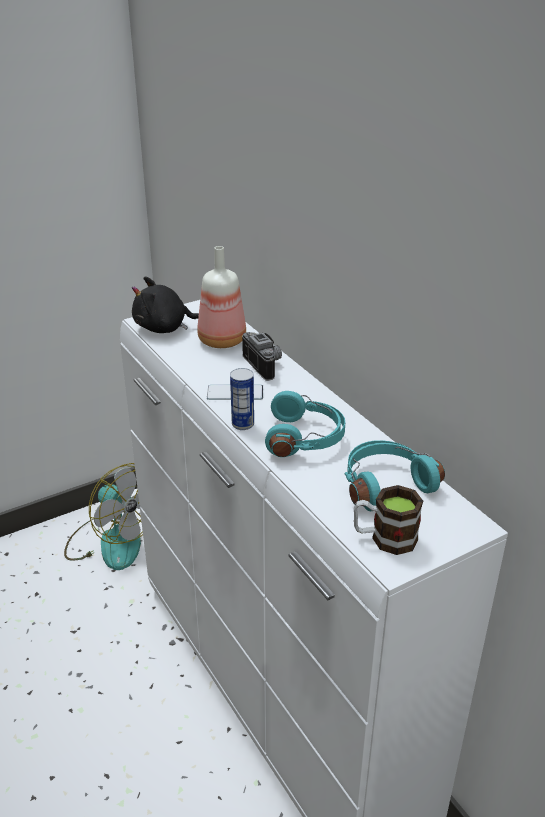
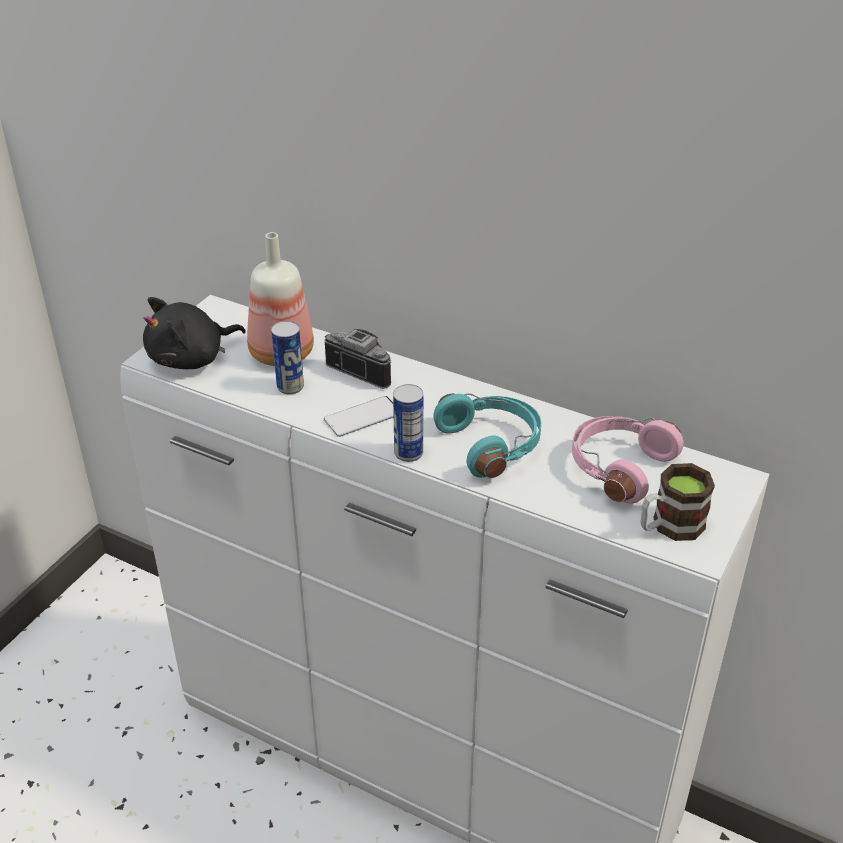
camera: 30 degrees left, 5 degrees up
fan [64,463,143,570] -> none
turquoise headphones [345,440,445,511] -> pink headphones [572,416,684,504]
none -> can [271,321,304,394]

